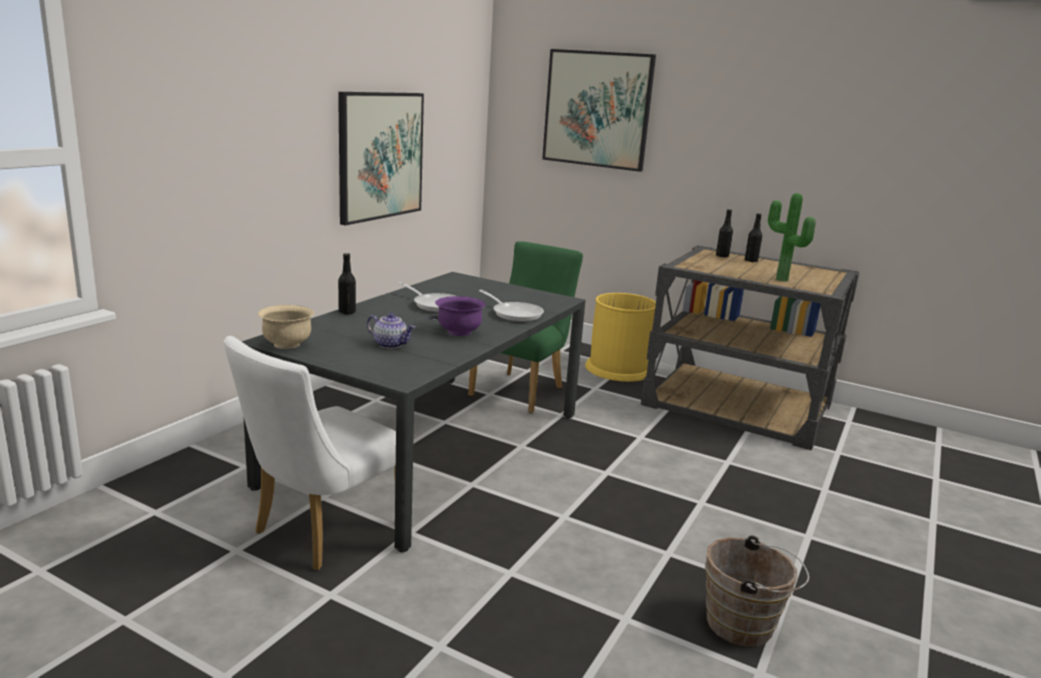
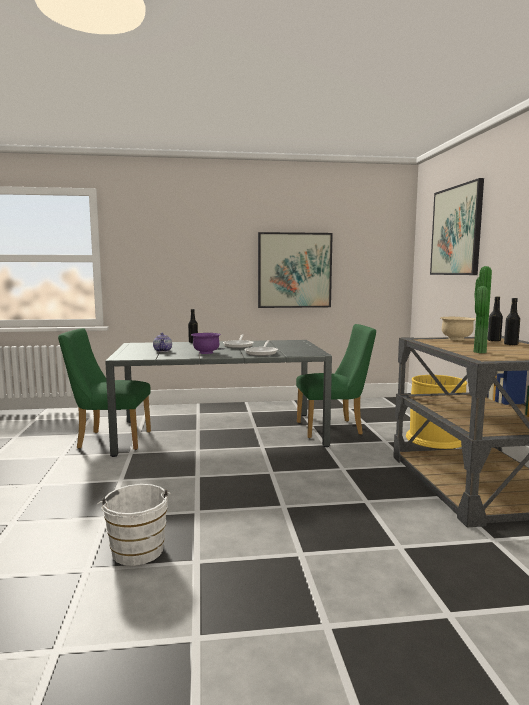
camera: 55 degrees right, 10 degrees down
white chair [224,336,396,570] -> green chair [58,328,151,450]
beige bowl [258,305,314,349] -> beige bowl moved to [440,317,476,340]
brown bucket [705,536,809,647] -> white bucket [97,484,171,566]

